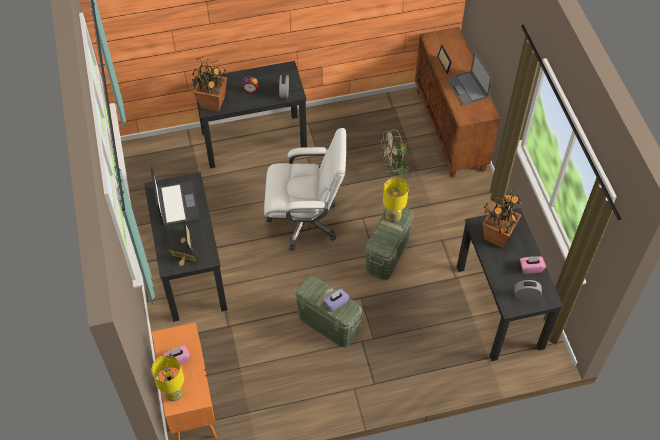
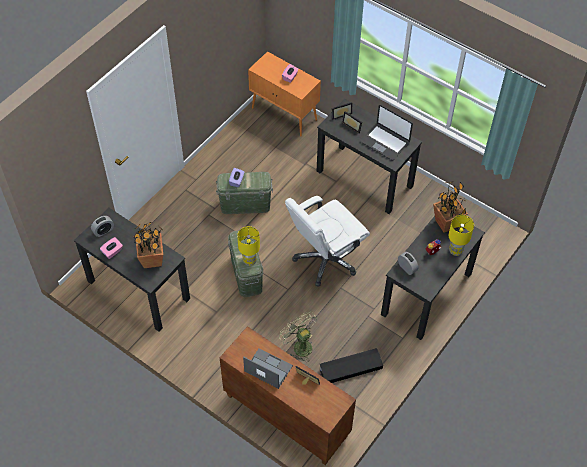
camera: 140 degrees right, 0 degrees up
yellow table lamp [152,355,184,401] -> yellow table lamp moved to [448,215,474,256]
green fan [381,129,415,179] -> green fan turned 75 degrees counterclockwise [280,312,317,362]
none -> black storage box [320,348,383,383]

